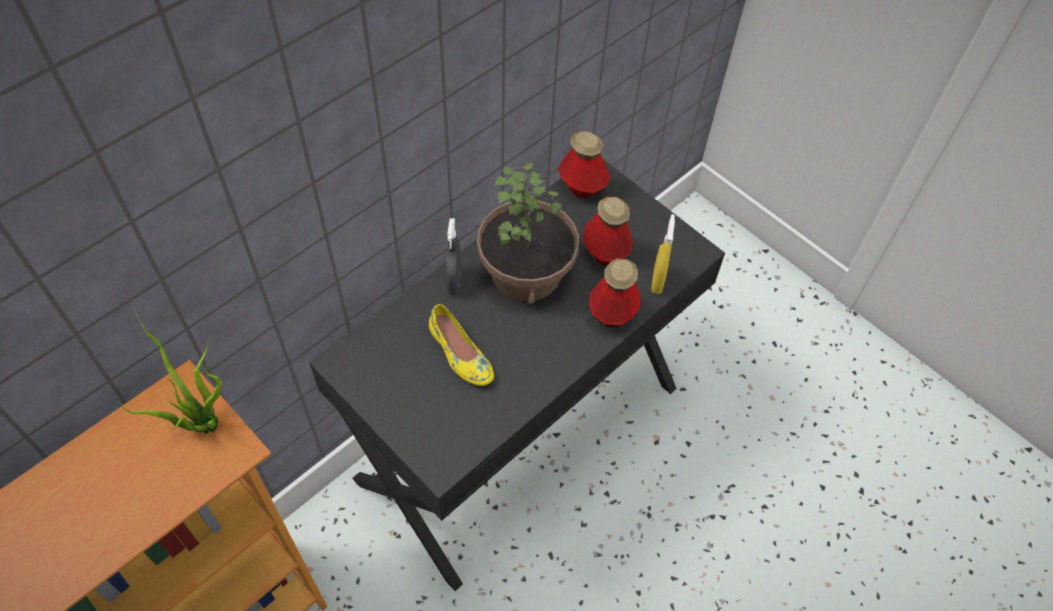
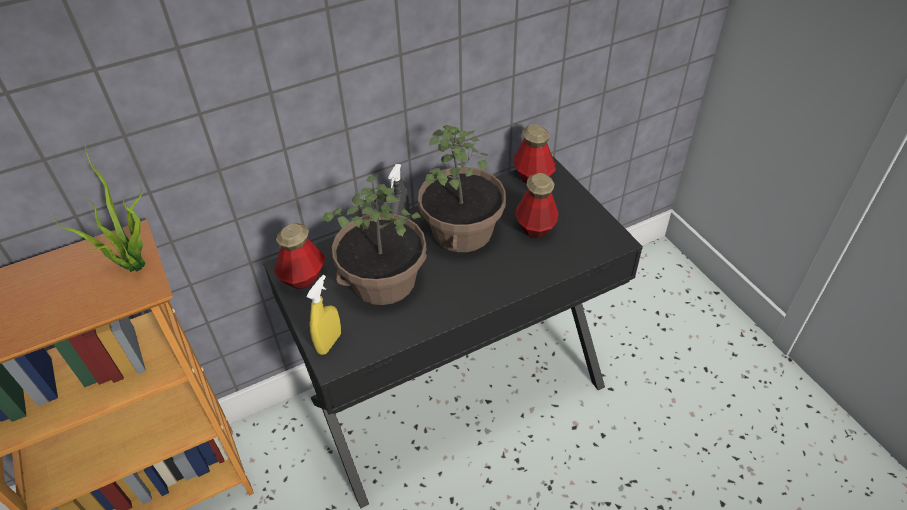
camera: 20 degrees right, 10 degrees down
yellow shoe [429,304,494,386] -> potted plant [322,175,427,305]
bottle [589,258,641,327] -> bottle moved to [274,223,325,289]
yellow spray bottle [651,214,675,294] -> yellow spray bottle moved to [306,275,341,355]

